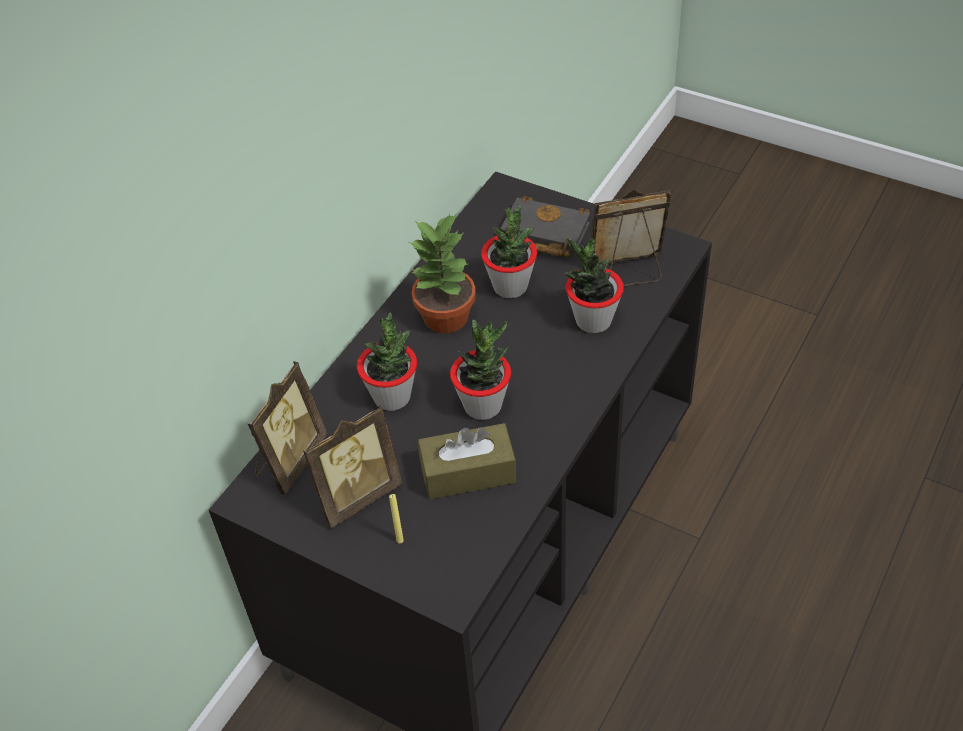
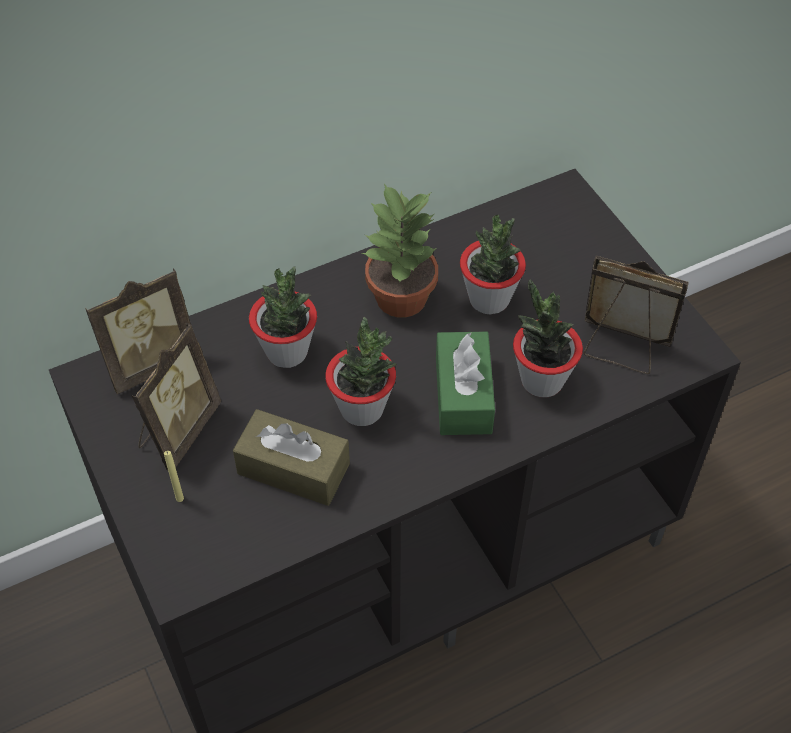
camera: 30 degrees right, 5 degrees up
picture frame [303,405,402,528] -> picture frame turned 60 degrees counterclockwise [132,323,221,470]
black book [501,196,590,258] -> none
none -> green tissue box [436,332,495,435]

